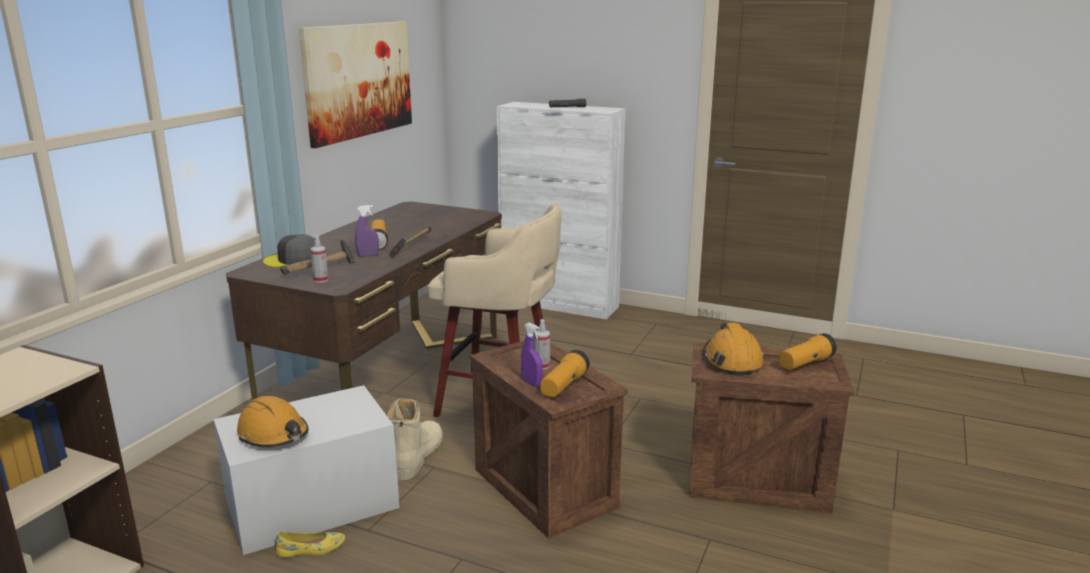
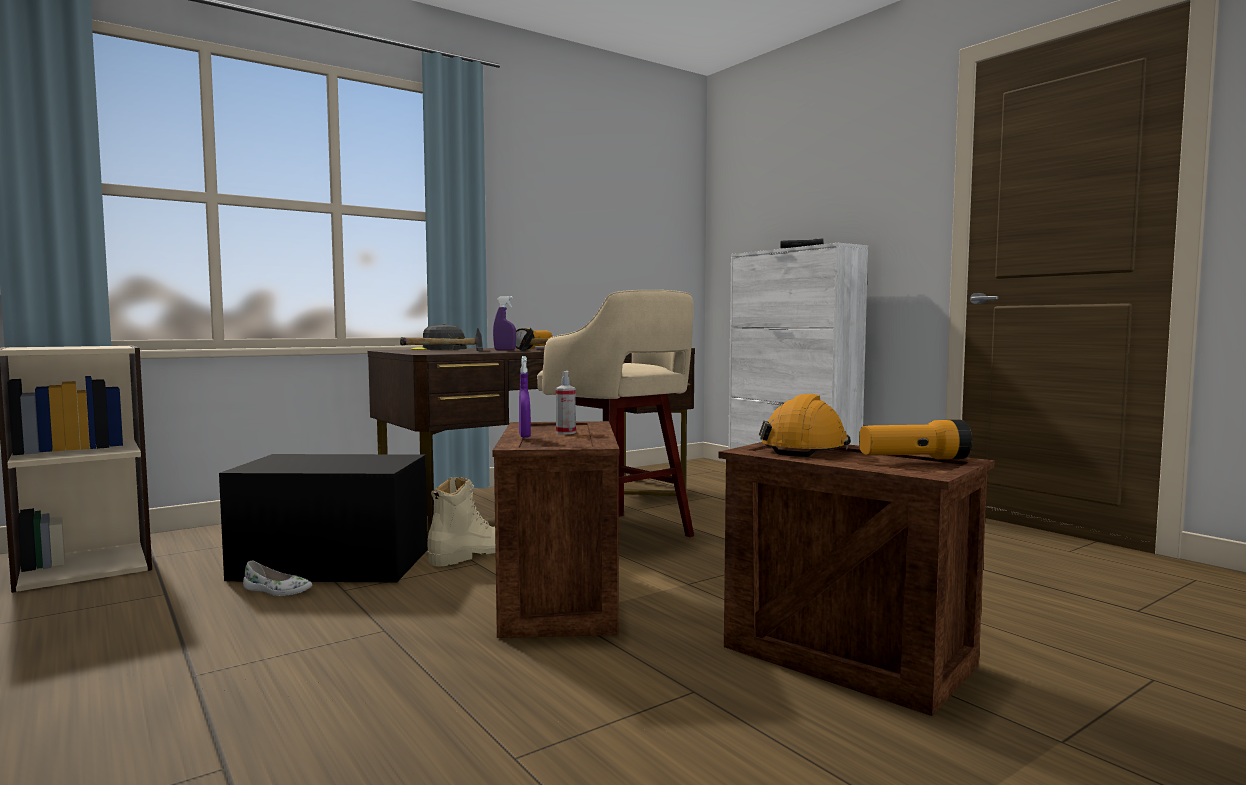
camera: 30 degrees right, 15 degrees down
white storage box [214,385,400,555] -> black storage box [219,454,428,582]
orange hard hat [237,396,309,448] -> none
yellow shoe [276,531,345,558] -> white shoe [243,561,312,596]
picture [299,22,412,148] -> none
spray bottle [311,236,328,283] -> none
flashlight [540,350,590,397] -> none

